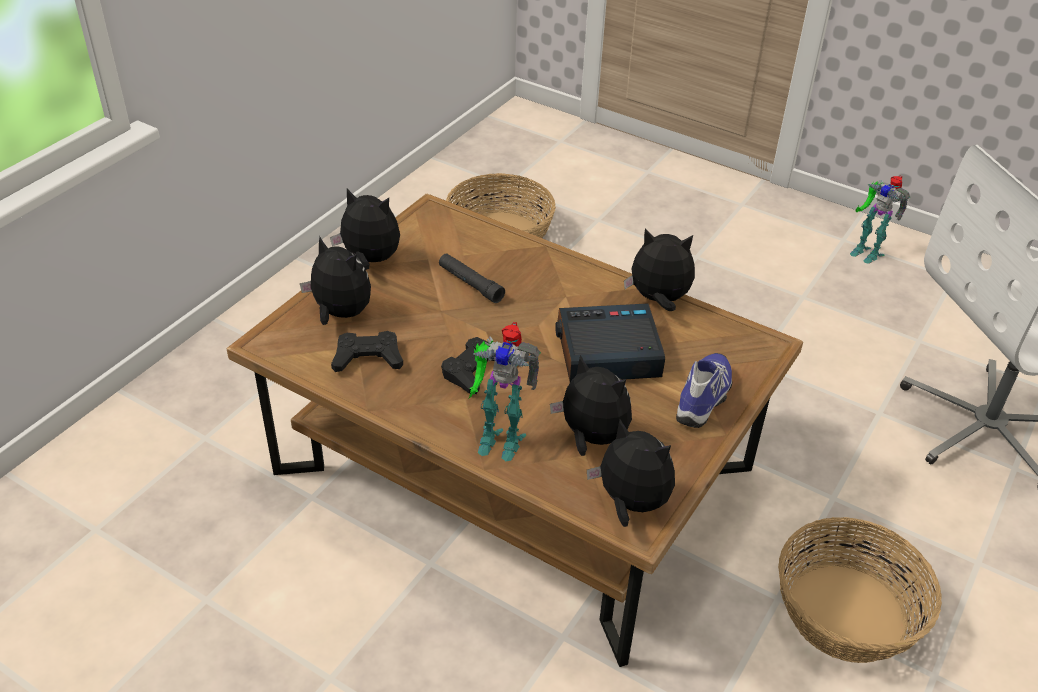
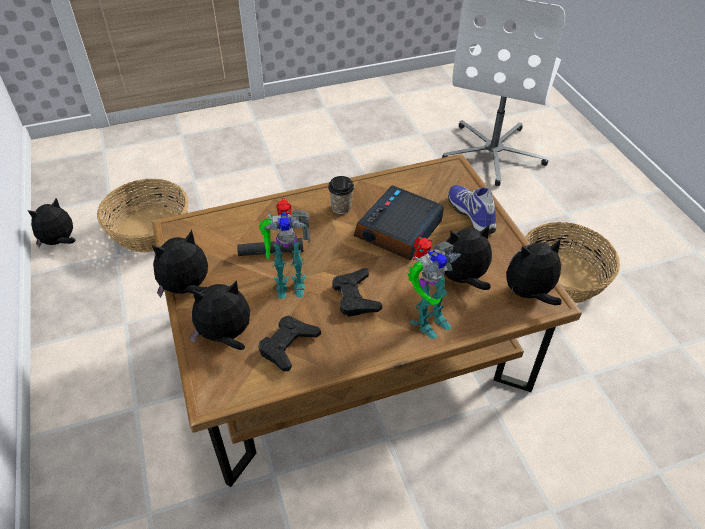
camera: 50 degrees left, 5 degrees up
plush toy [624,229,695,311] -> plush toy moved to [28,198,75,248]
toy robot [850,176,910,264] -> toy robot moved to [259,198,310,299]
none -> cup [328,176,354,214]

